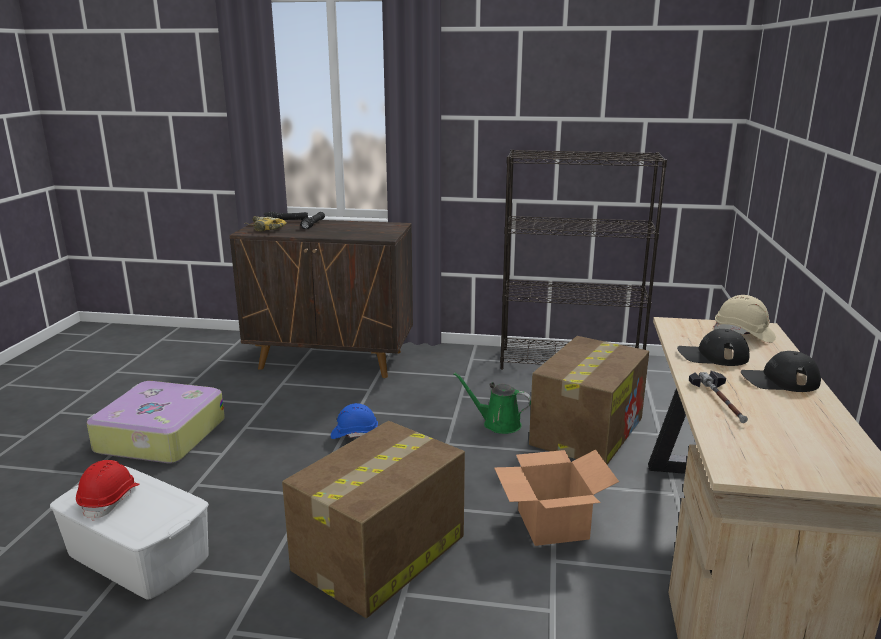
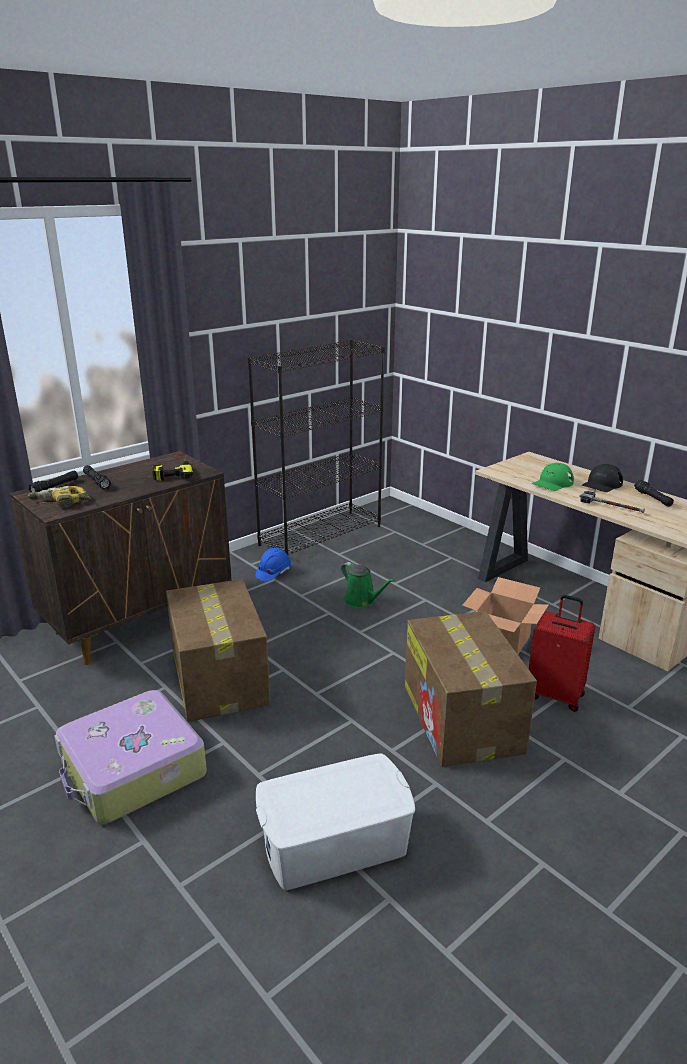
camera: 50 degrees left, 5 degrees up
red hard hat [76,460,140,521] -> none
blue hard hat [331,403,378,439] -> blue hard hat moved to [255,548,291,582]
green watering can [454,372,531,434] -> green watering can turned 105 degrees counterclockwise [341,562,395,608]
cardboard box [529,336,649,465] -> cardboard box moved to [166,579,270,722]
black cap [677,329,750,366] -> green cap [532,463,574,491]
beige hard hat [713,295,776,343] -> none
none -> power drill [152,457,193,481]
none -> red suitcase [529,595,595,712]
none -> black flashlight [634,480,674,507]

